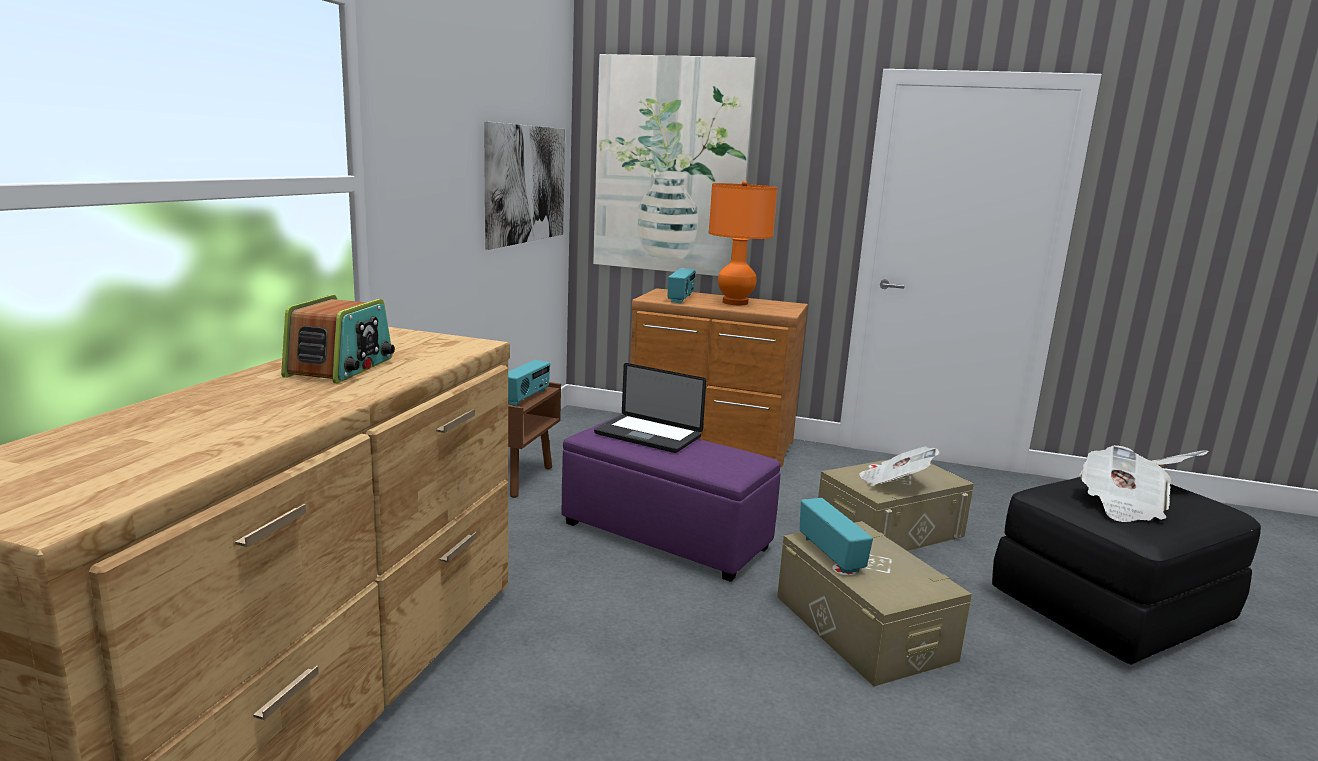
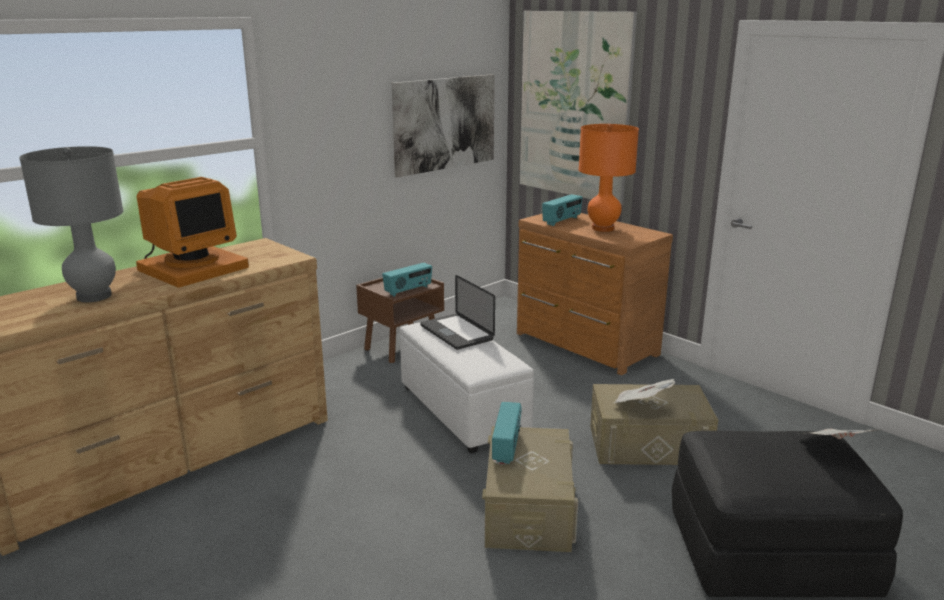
camera: 30 degrees right, 5 degrees up
radio [281,295,395,383] -> monitor [136,177,249,287]
purple ottoman [562,418,781,582] -> white ottoman [400,322,534,454]
newspaper [1080,445,1171,522] -> none
none -> grey table lamp [19,146,123,302]

